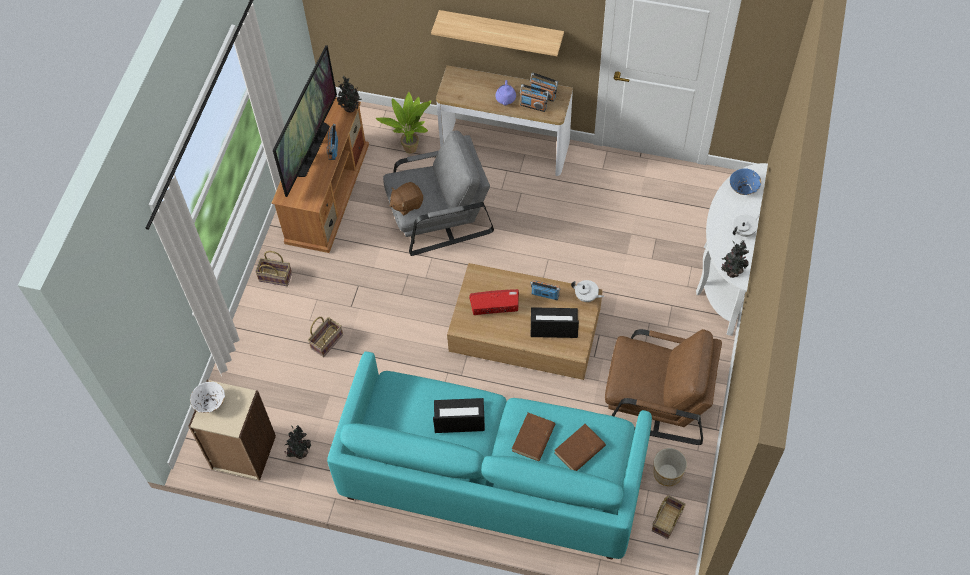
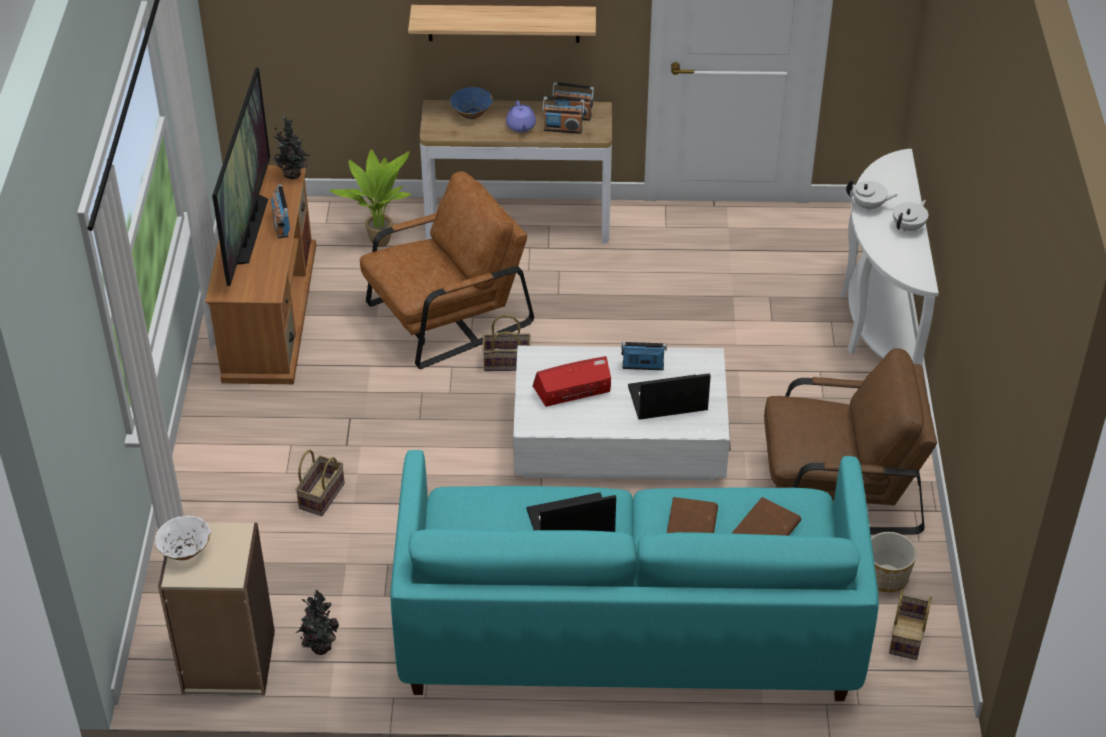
camera: 15 degrees left, 15 degrees down
basket [255,251,292,286] -> basket moved to [483,315,531,371]
grey armchair [383,130,494,256] -> brown armchair [360,171,534,369]
brown plush toy [390,182,423,215] -> none
brown coffee table [447,263,603,380] -> white coffee table [513,346,730,480]
white teapot [571,280,604,302] -> white teapot moved to [846,179,898,212]
potted plant [721,240,749,278] -> none
blue bowl [730,168,761,195] -> blue bowl moved to [450,87,493,119]

